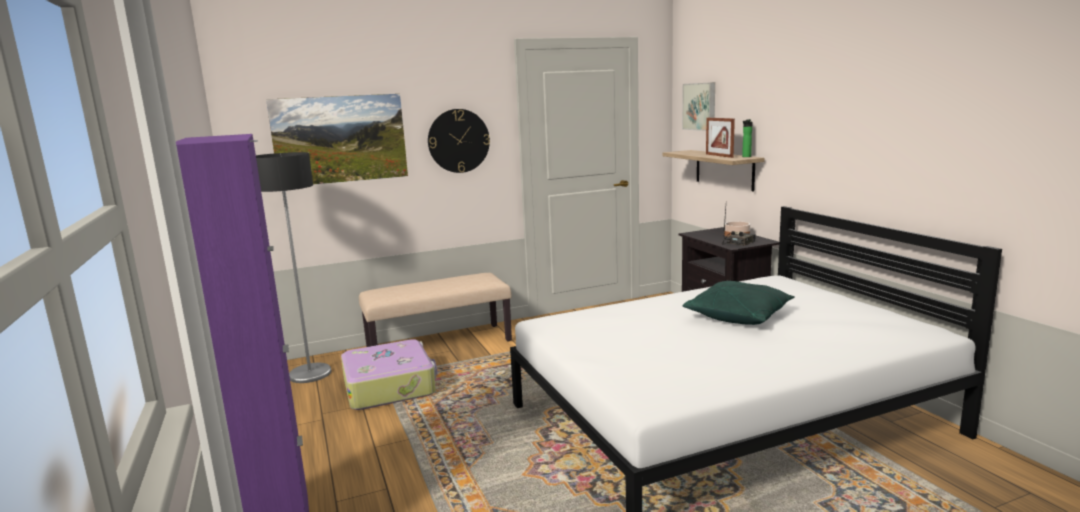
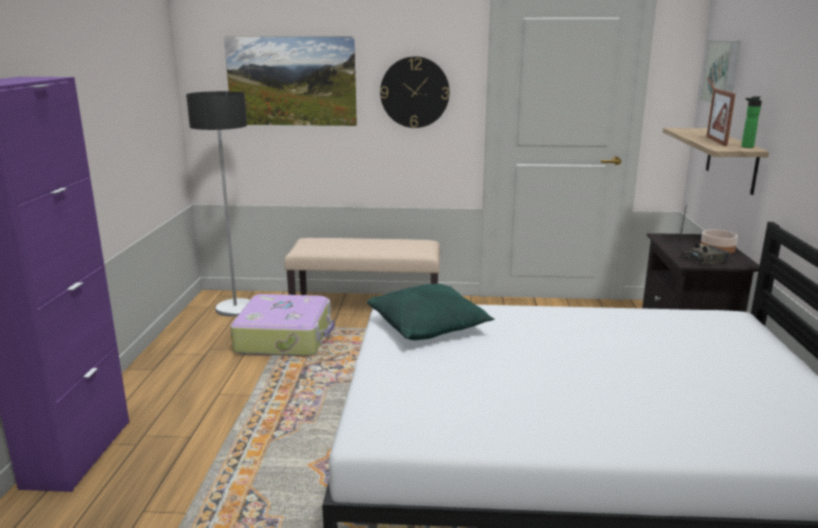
camera: 25 degrees right, 5 degrees up
green pillow [682,281,795,325] -> green pillow moved to [367,284,494,340]

